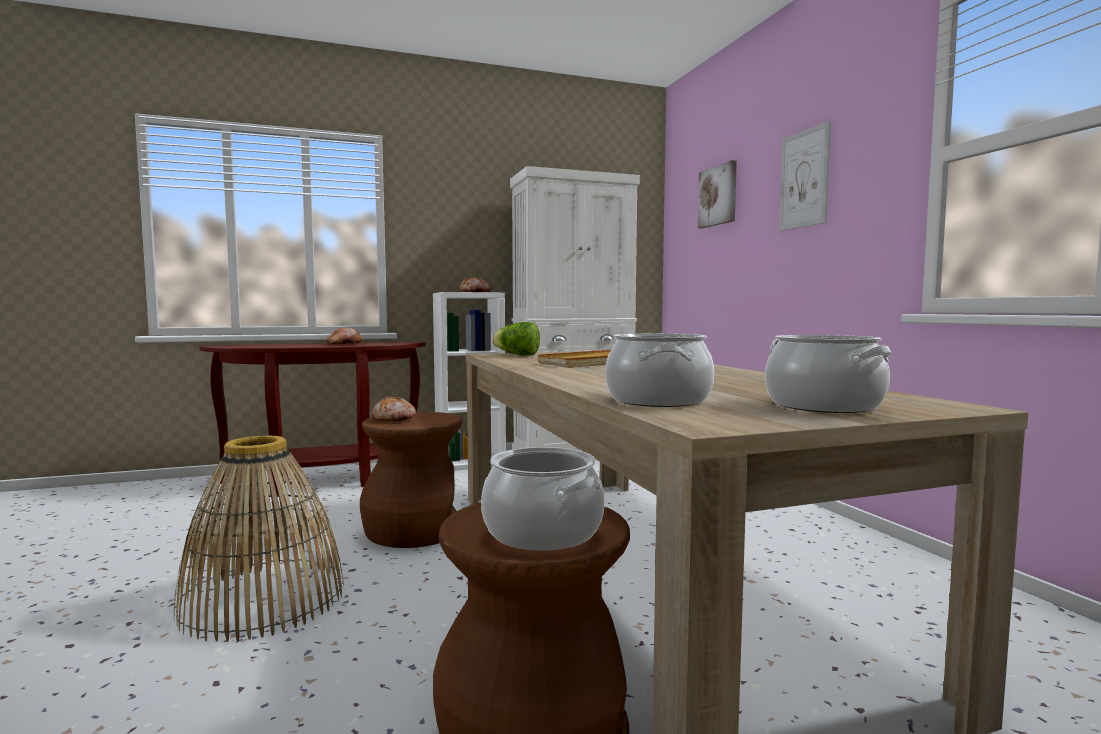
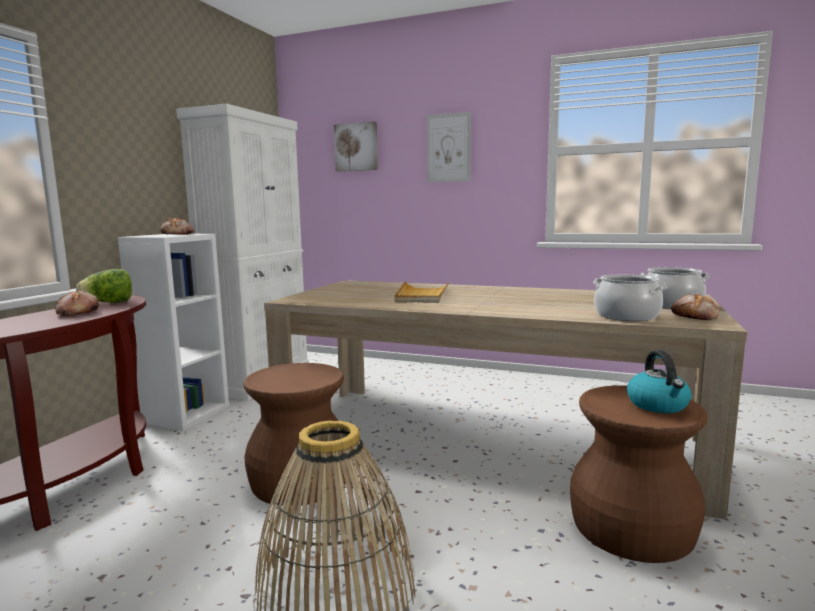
camera: 50 degrees left, 5 degrees up
bread [372,396,416,421] -> bread moved to [671,294,719,320]
cooking pot [481,447,605,551] -> kettle [627,350,692,413]
lettuce [492,322,540,356] -> lettuce moved to [76,269,132,303]

